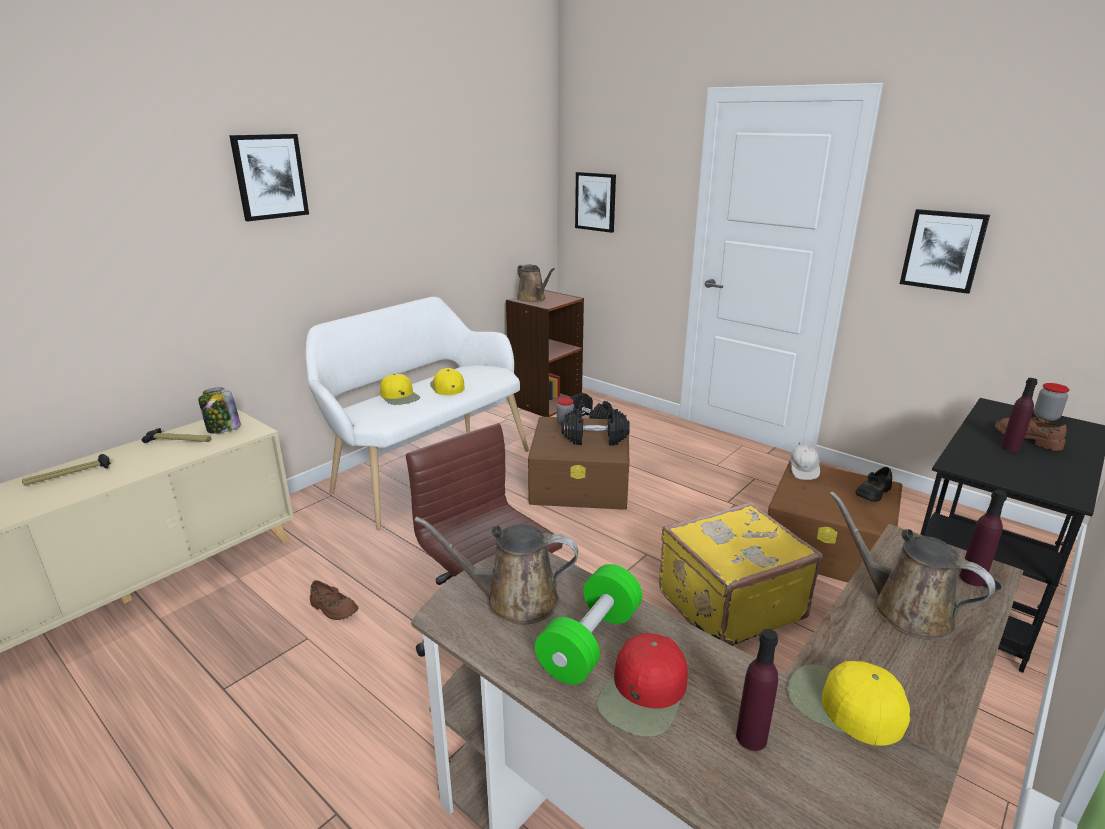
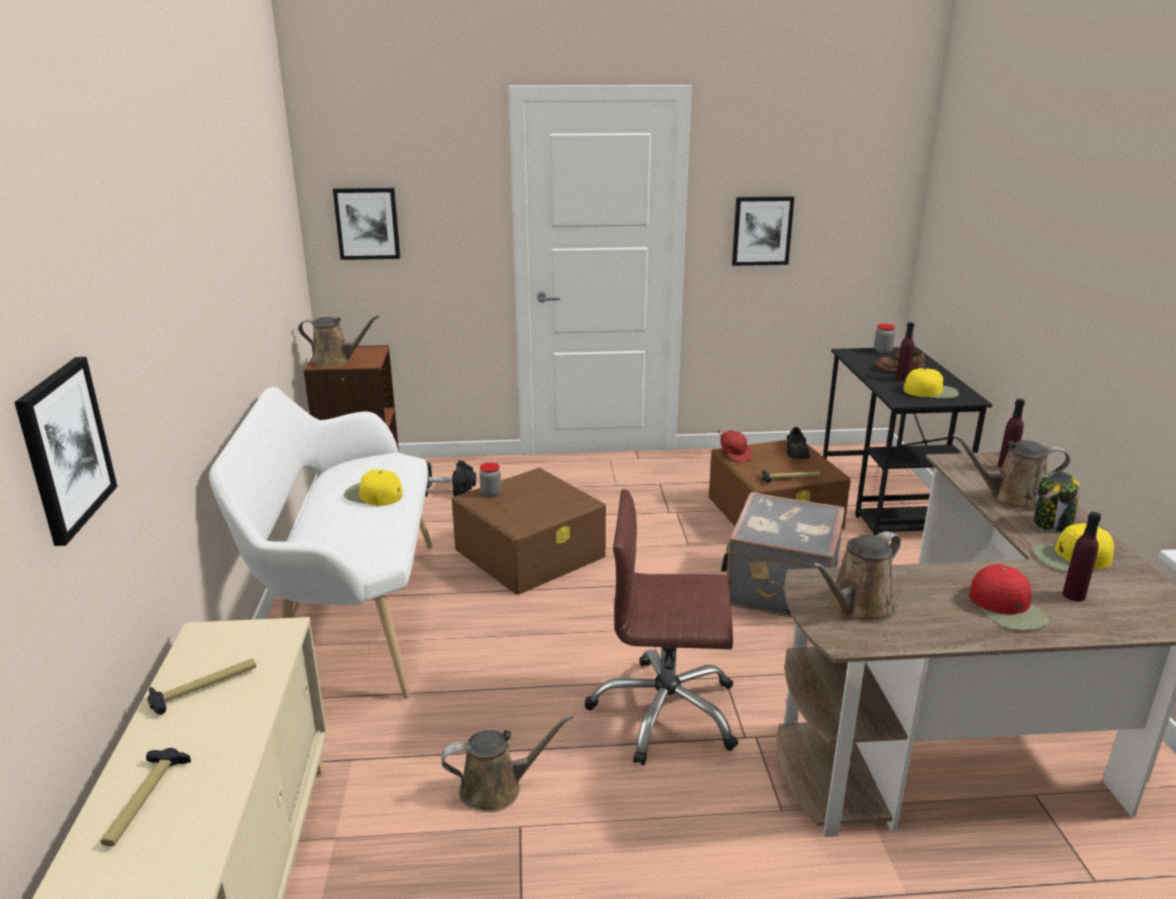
camera: 45 degrees left, 0 degrees up
jar [198,387,241,434] -> jar moved to [1034,471,1080,532]
picture [229,134,309,221] -> picture moved to [14,357,117,546]
brown shoe [310,580,358,620] -> brown watering can [441,715,573,812]
yellow cap [380,374,420,405] -> yellow cap moved to [904,368,959,399]
green dumbbell [535,564,642,685] -> none
black dumbbell [561,409,630,445] -> none
yellow suitcase [659,502,823,646] -> grey suitcase [721,492,845,617]
white cap [790,442,820,480] -> red cap [717,430,754,462]
none -> hammer [761,470,820,483]

